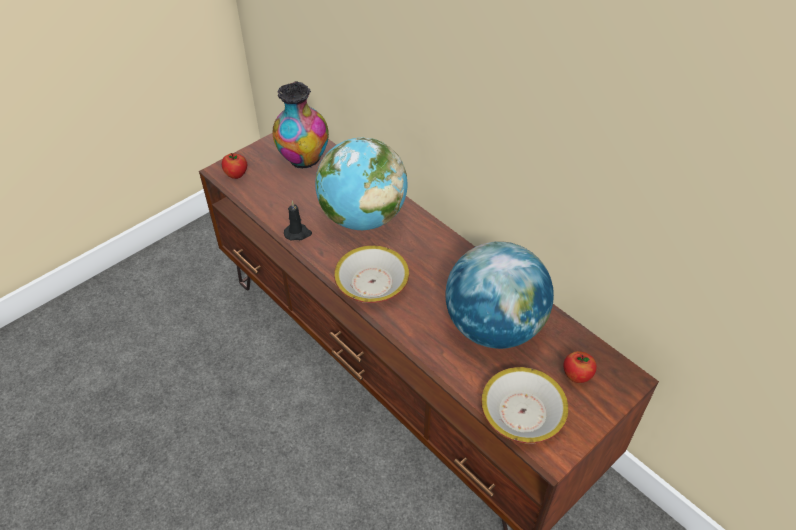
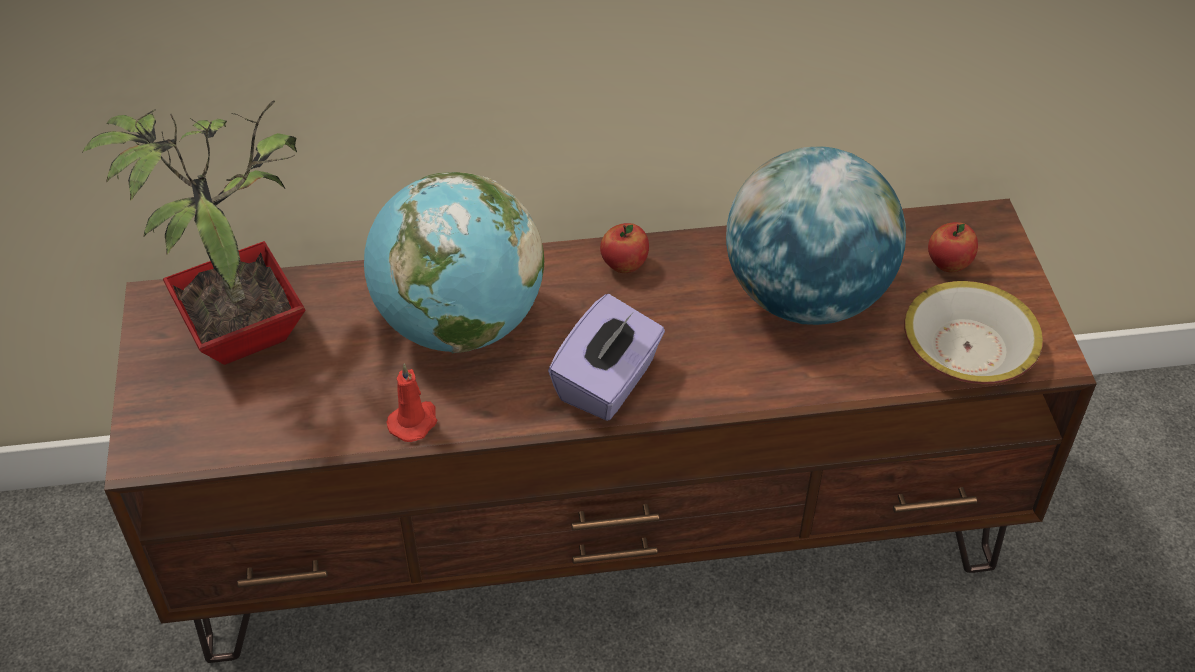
camera: 55 degrees left, 0 degrees up
apple [222,153,247,179] -> apple moved to [600,223,649,273]
vase [273,82,329,169] -> potted plant [83,100,306,365]
black candle [284,201,312,241] -> red candle [386,363,437,442]
bowl [334,245,409,303] -> purple tissue box [548,294,665,421]

